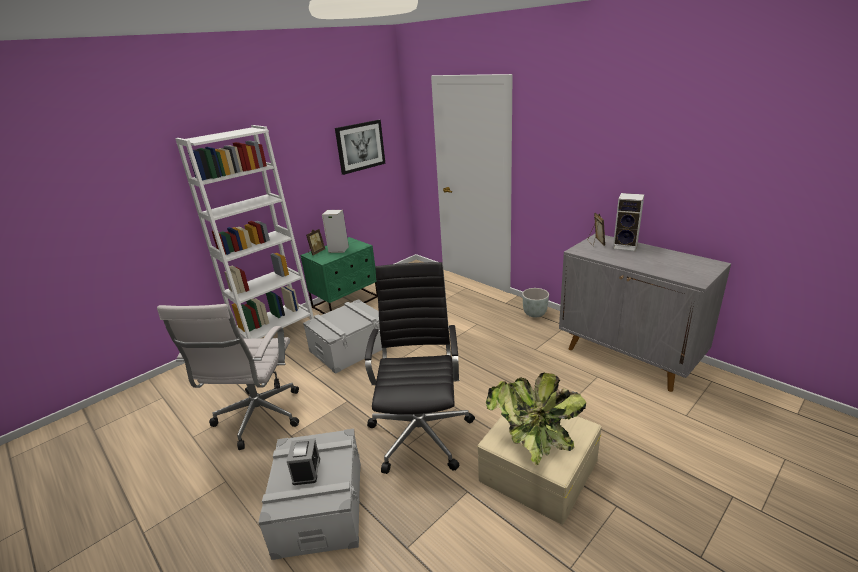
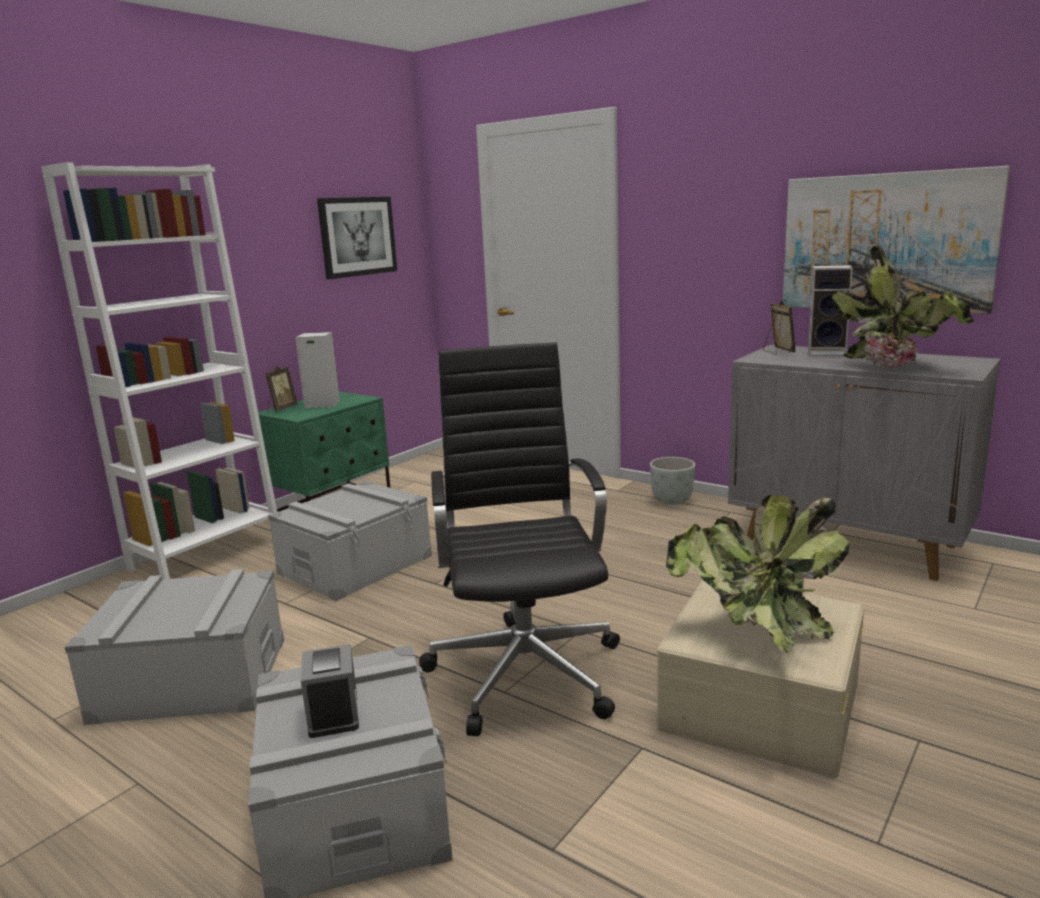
camera: 10 degrees left, 10 degrees down
white office chair [157,304,299,450] -> grey storage box [65,569,284,725]
none -> picture [783,166,1010,314]
none -> potted plant [832,245,974,369]

